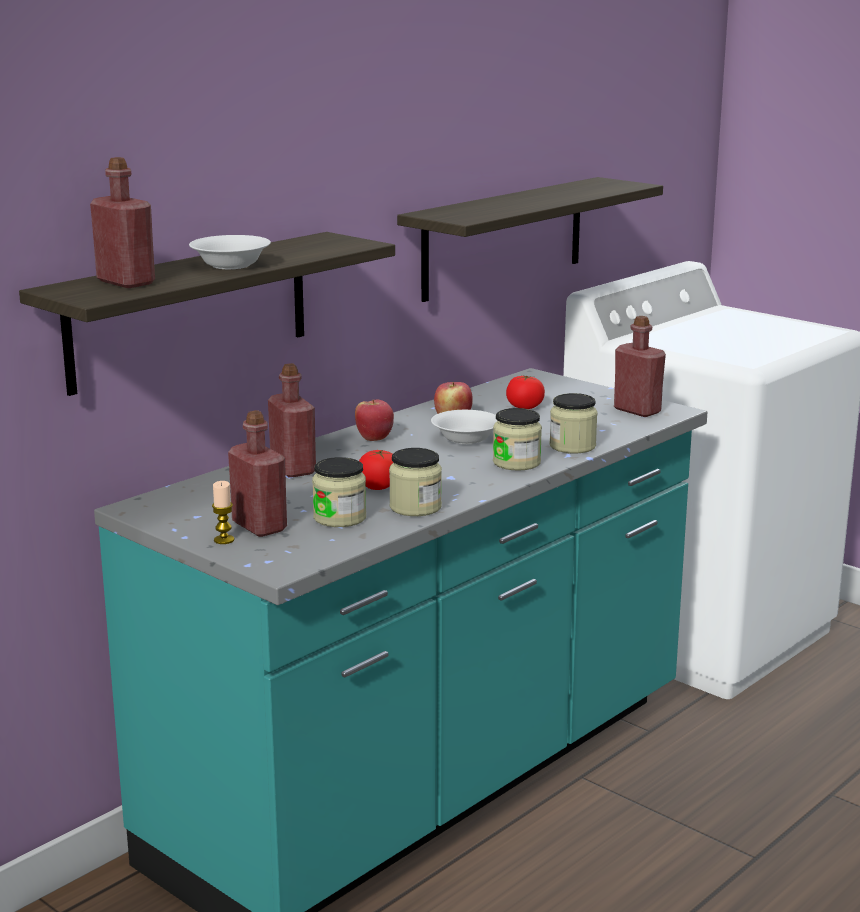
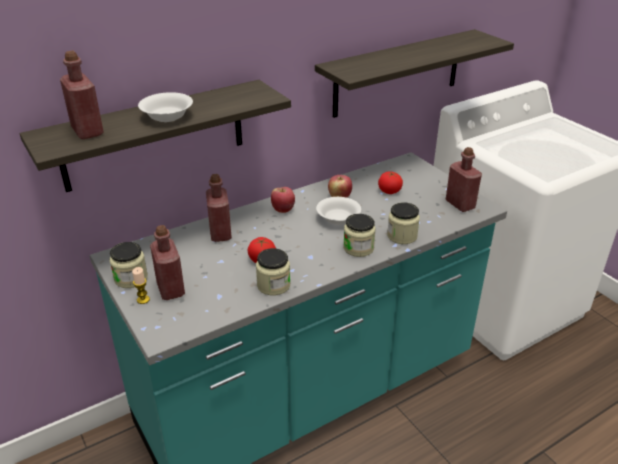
camera: 15 degrees right, 15 degrees up
jar [312,457,366,527] -> jar moved to [109,242,148,288]

